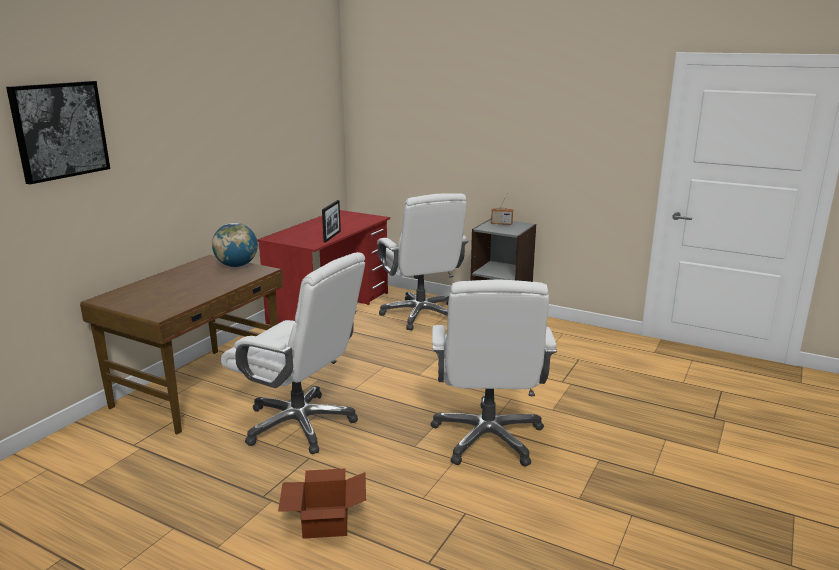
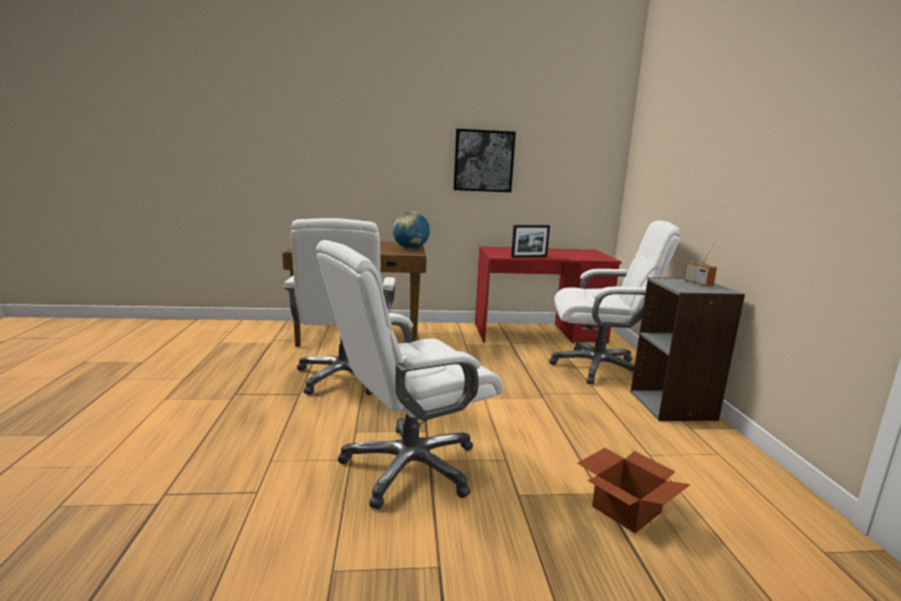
camera: 55 degrees right, 5 degrees down
picture [6,81,110,184] -> picture moved to [453,129,516,192]
cardboard box [278,468,366,539] -> cardboard box moved to [578,448,691,533]
white office chair [377,193,469,330] -> white office chair turned 120 degrees counterclockwise [549,221,681,384]

